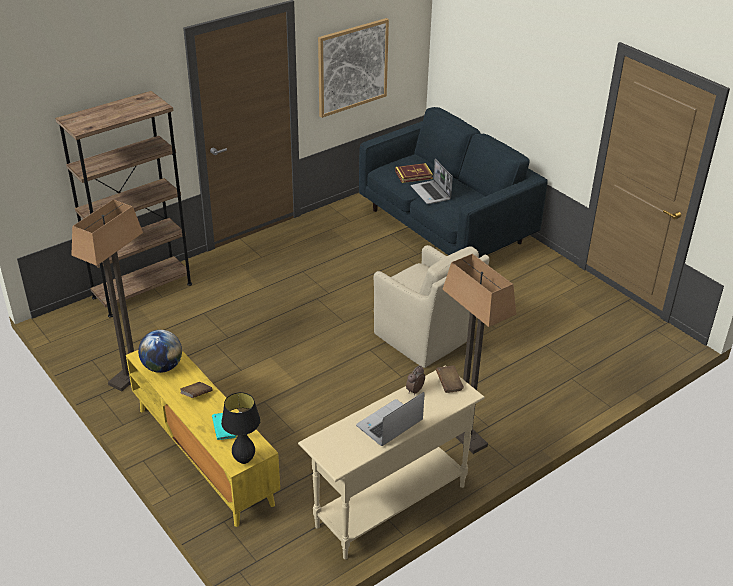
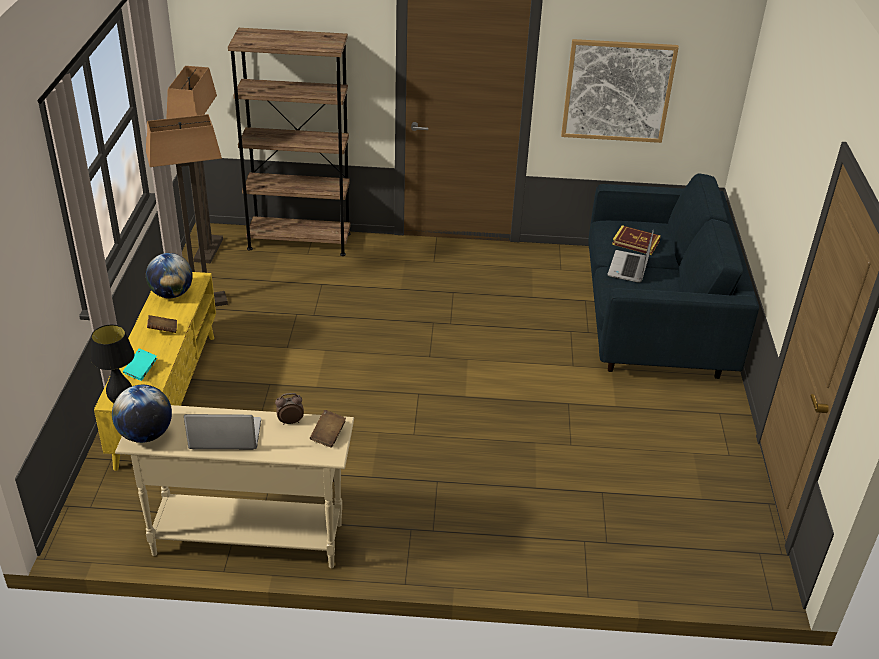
camera: 40 degrees right, 0 degrees up
beige armchair [374,245,490,368] -> none
floor lamp [442,254,516,454] -> floor lamp moved to [166,66,223,263]
none -> globe [112,385,172,443]

